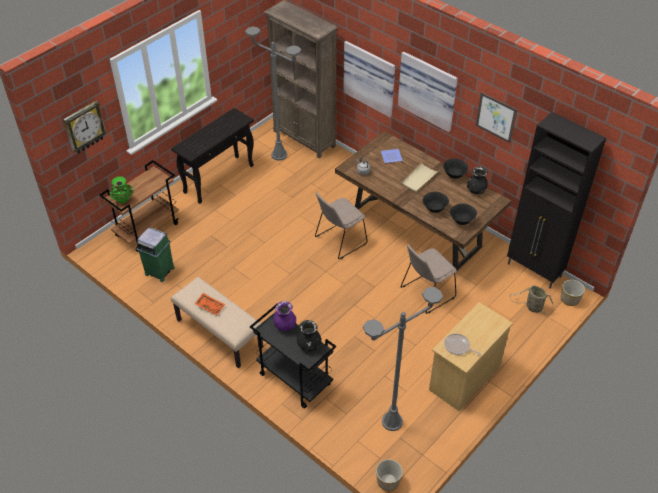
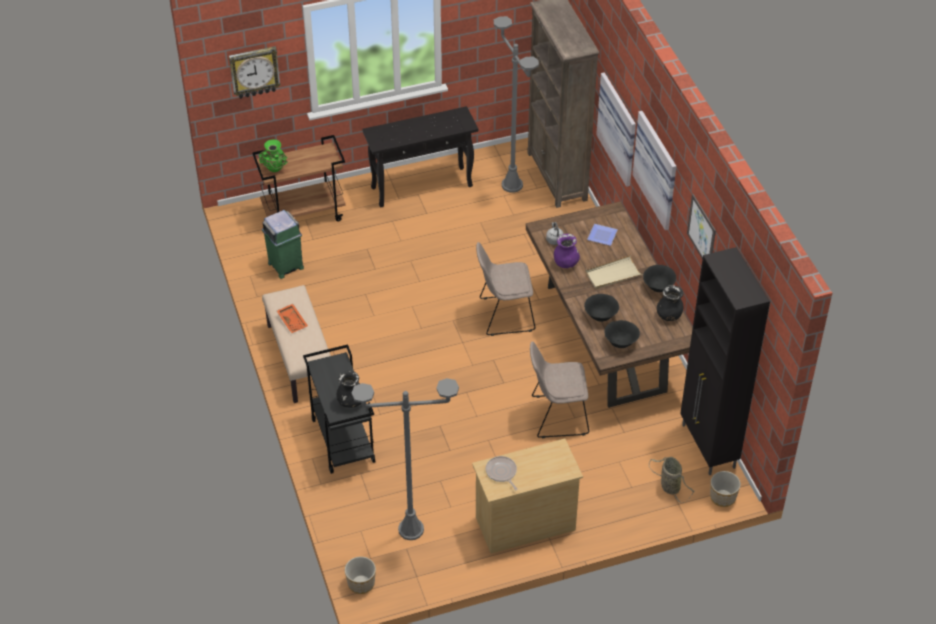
camera: 30 degrees right, 0 degrees up
purple vase [273,301,296,331] -> purple vase moved to [554,234,580,268]

